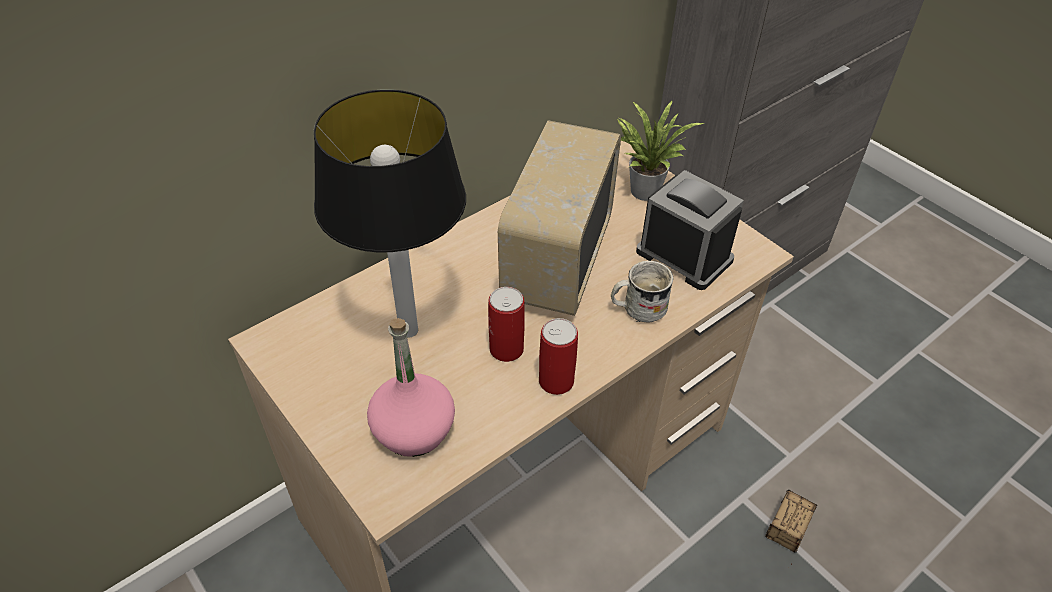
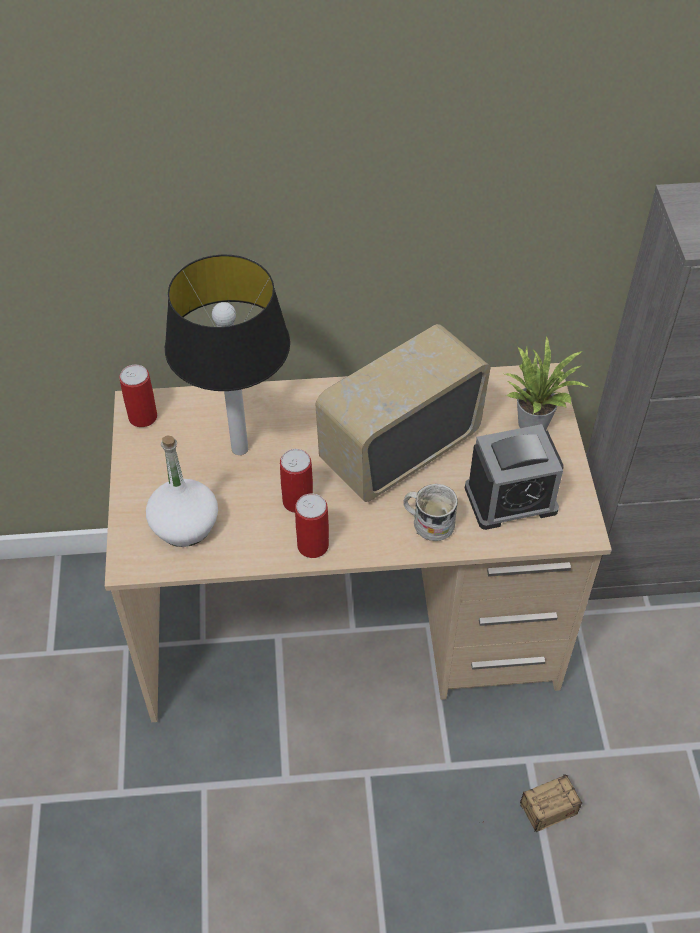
camera: 35 degrees right, 5 degrees up
pink bottle [367,318,455,457] -> white bottle [146,435,218,547]
alarm clock [636,170,744,290] -> alarm clock turned 90 degrees clockwise [465,424,564,530]
none -> can [119,364,157,427]

